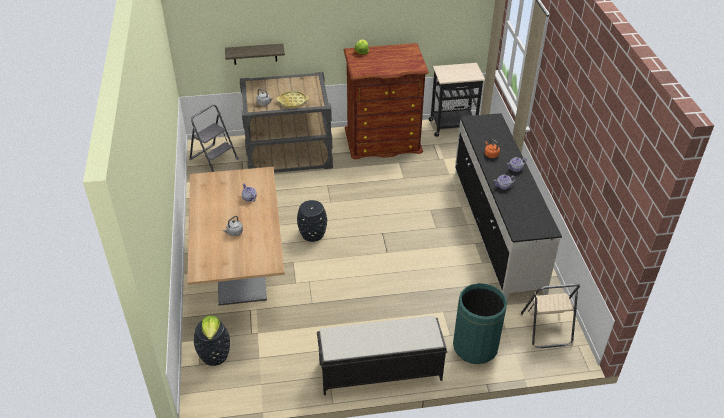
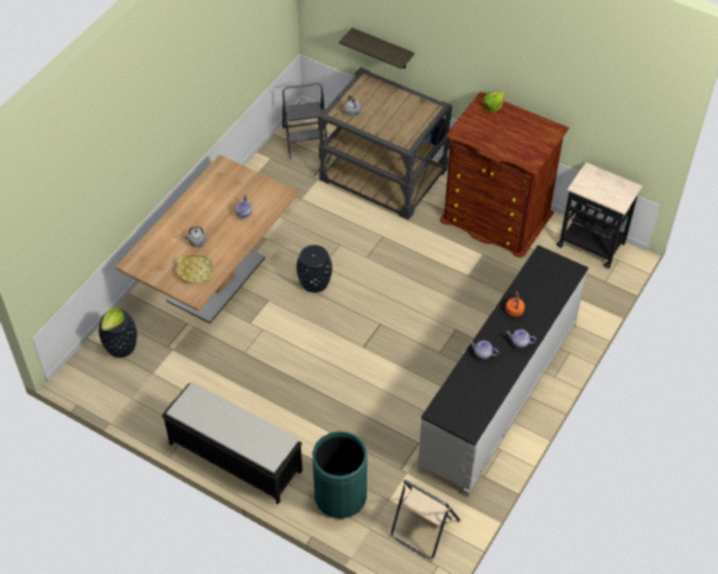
camera: 40 degrees right, 10 degrees up
yellow tray [277,91,309,108] -> yellow tray moved to [177,254,213,284]

